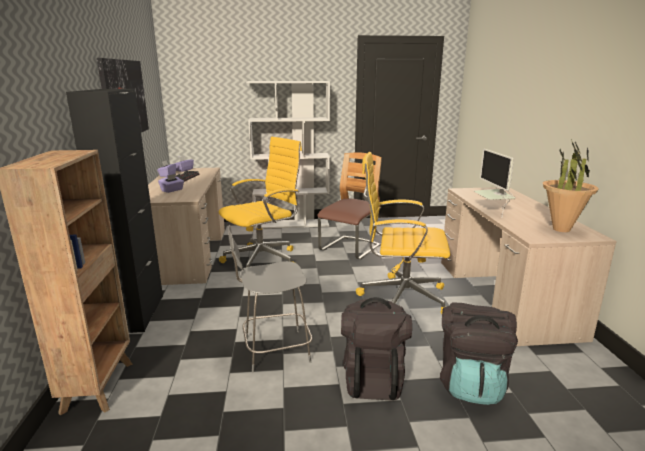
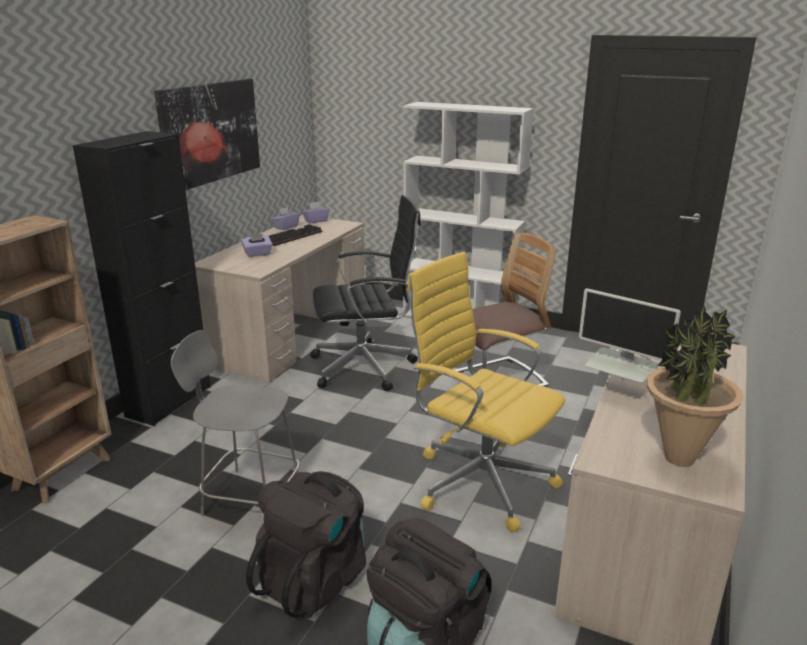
camera: 30 degrees right, 5 degrees up
yellow office chair [219,137,302,267] -> black office chair [310,195,421,391]
monitor [474,149,516,215] -> monitor turned 75 degrees counterclockwise [579,289,681,402]

